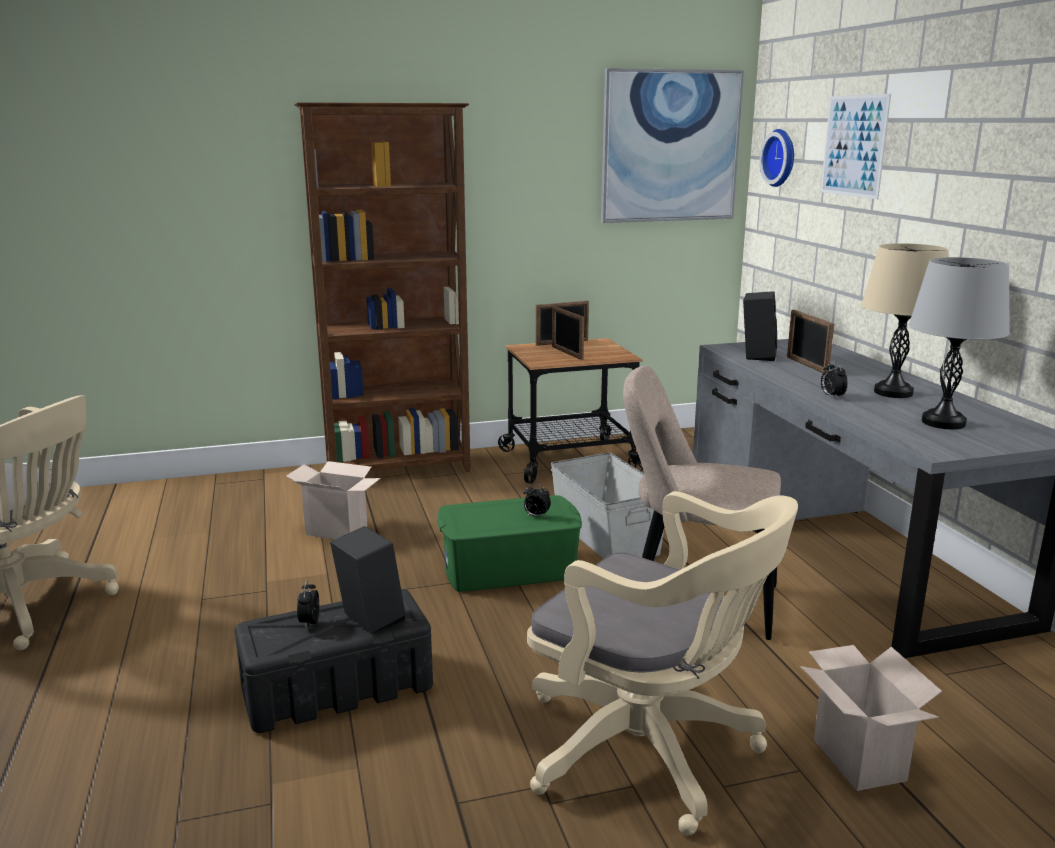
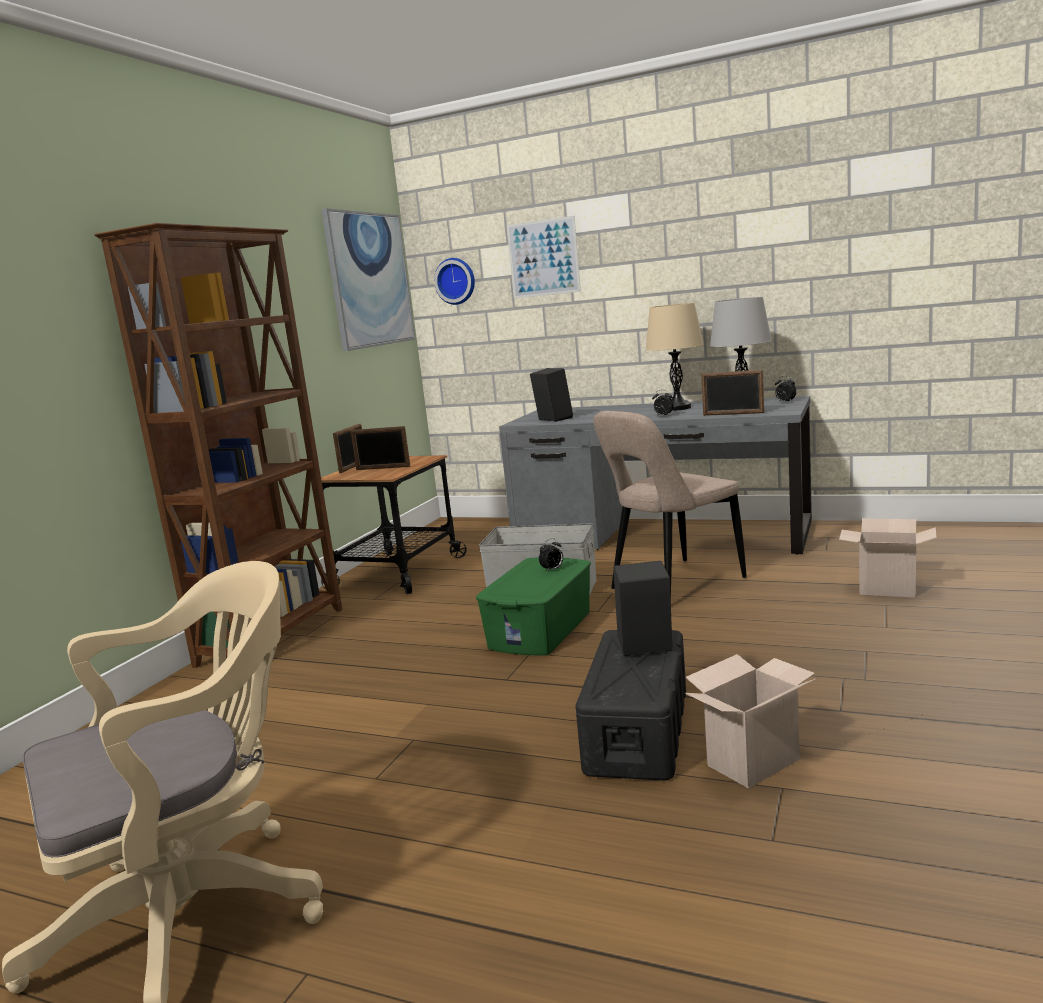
camera: 50 degrees left, 5 degrees down
cardboard box [286,461,381,540] -> cardboard box moved to [685,654,816,788]
alarm clock [297,580,319,628] -> alarm clock moved to [775,376,797,402]
beige office chair [527,491,798,836] -> none
picture frame [787,310,834,374] -> picture frame moved to [701,370,764,416]

